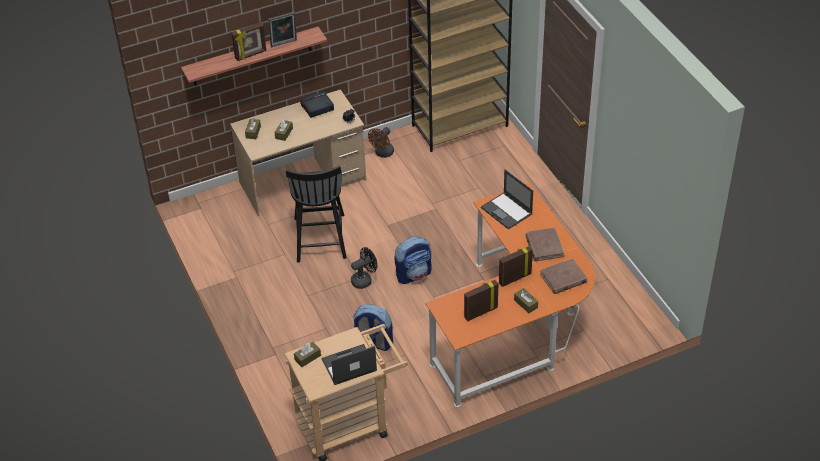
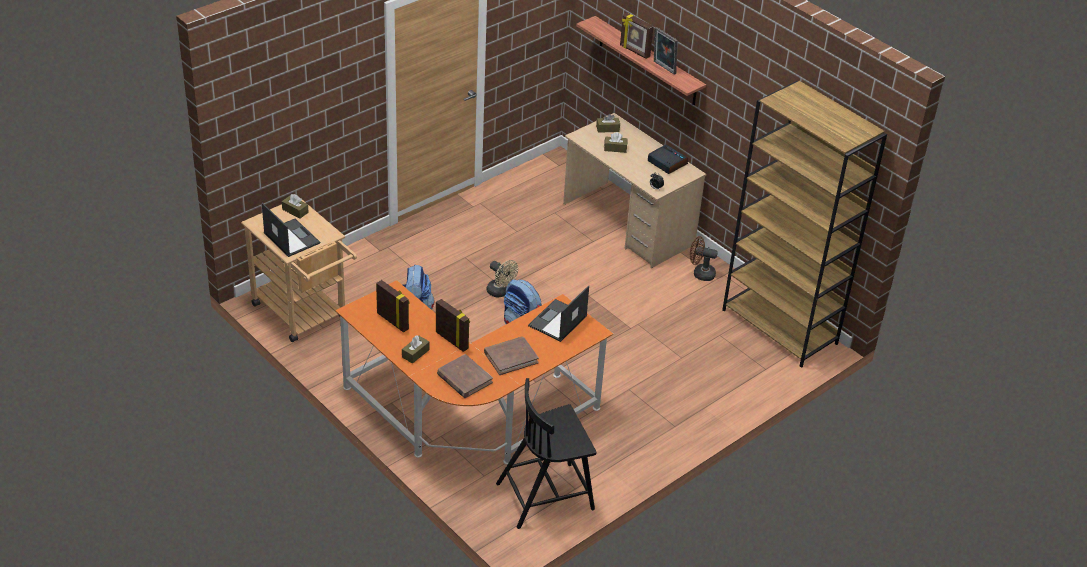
camera: 70 degrees right, 5 degrees down
black chair [286,165,347,262] -> black chair moved to [496,378,596,529]
black fan [351,247,377,289] -> beige fan [487,260,518,297]

